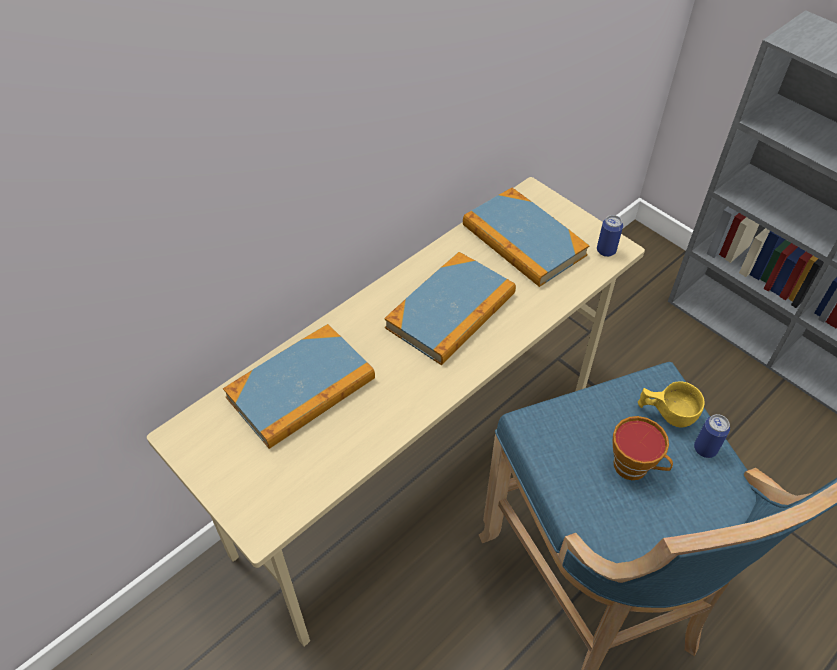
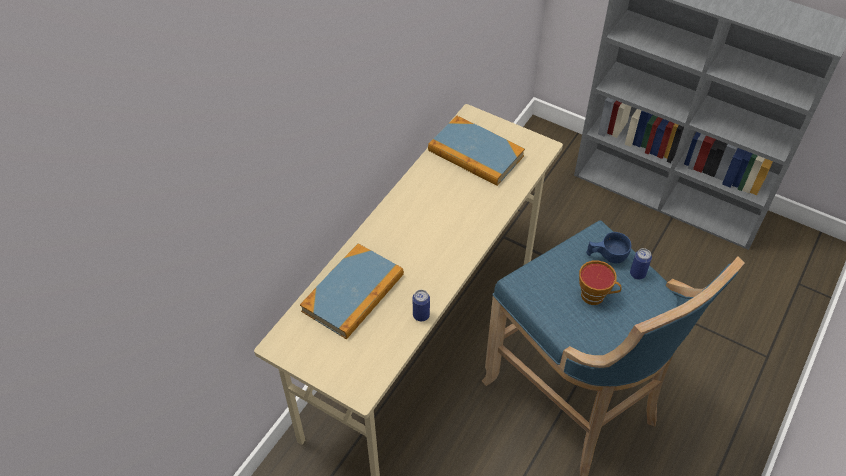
camera: 15 degrees left, 0 degrees up
book [384,252,516,365] -> none
can [597,215,623,257] -> can moved to [413,290,430,321]
yellow cup [638,381,705,428] -> blue cup [586,232,631,264]

